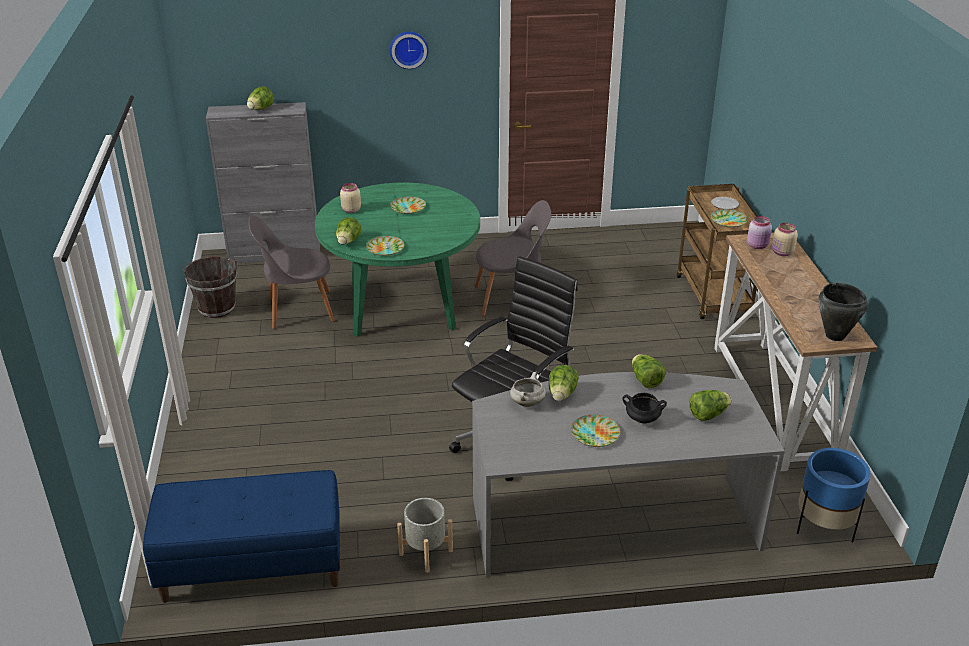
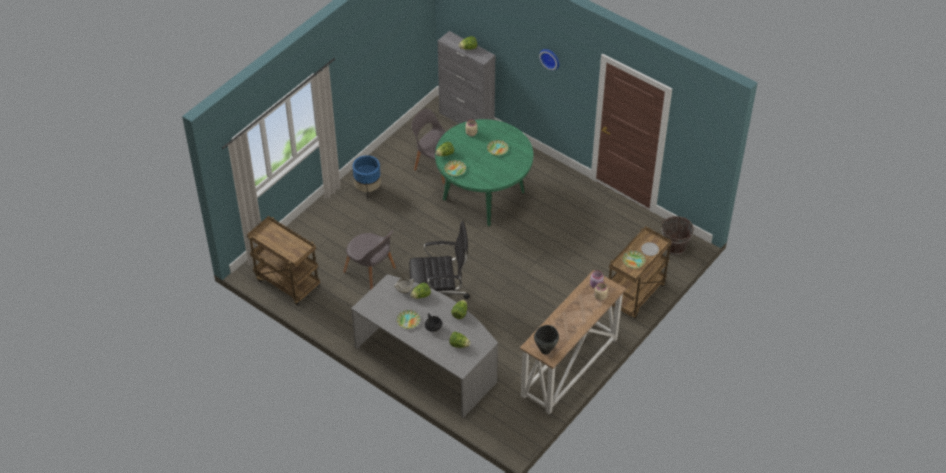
camera: 45 degrees right, 15 degrees up
blue bench [143,470,340,603] -> brown cart [247,216,320,306]
brown bucket [182,256,237,318] -> brown bucket moved to [662,216,694,255]
grey planter [397,498,453,573] -> none
grey chair [475,200,551,316] -> grey chair moved to [343,230,396,290]
blue planter [797,448,871,543] -> blue planter moved to [353,155,381,198]

